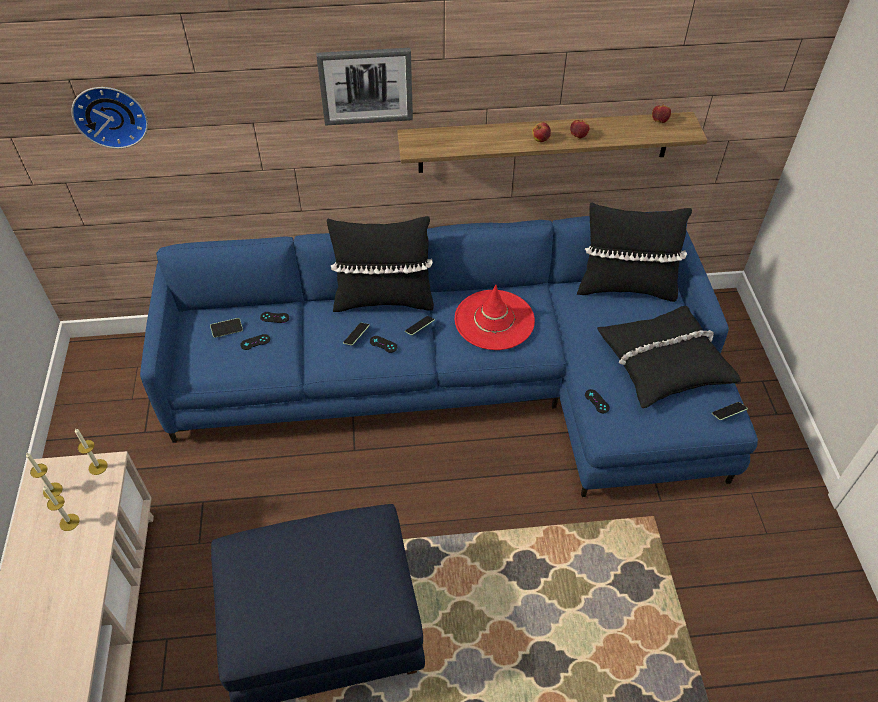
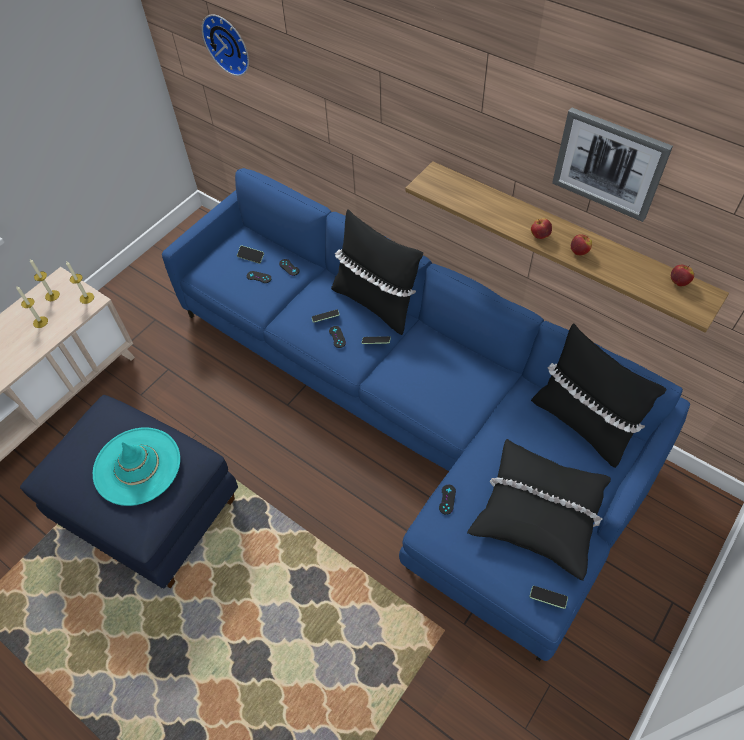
camera: 45 degrees right, 5 degrees up
picture [316,48,413,125] -> picture moved to [552,108,673,222]
red hat [455,284,535,350] -> none
none -> turquoise hat [93,427,180,506]

